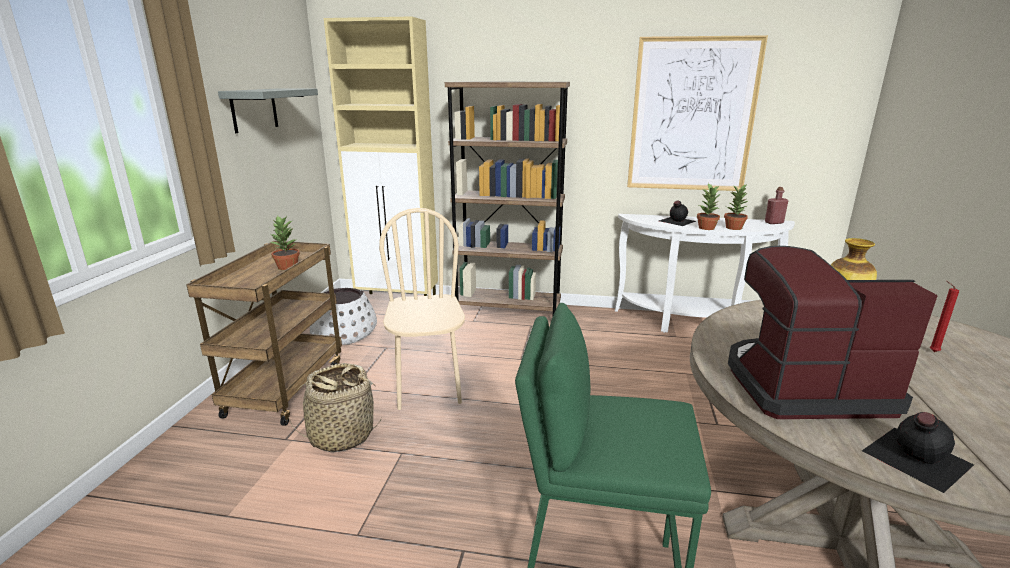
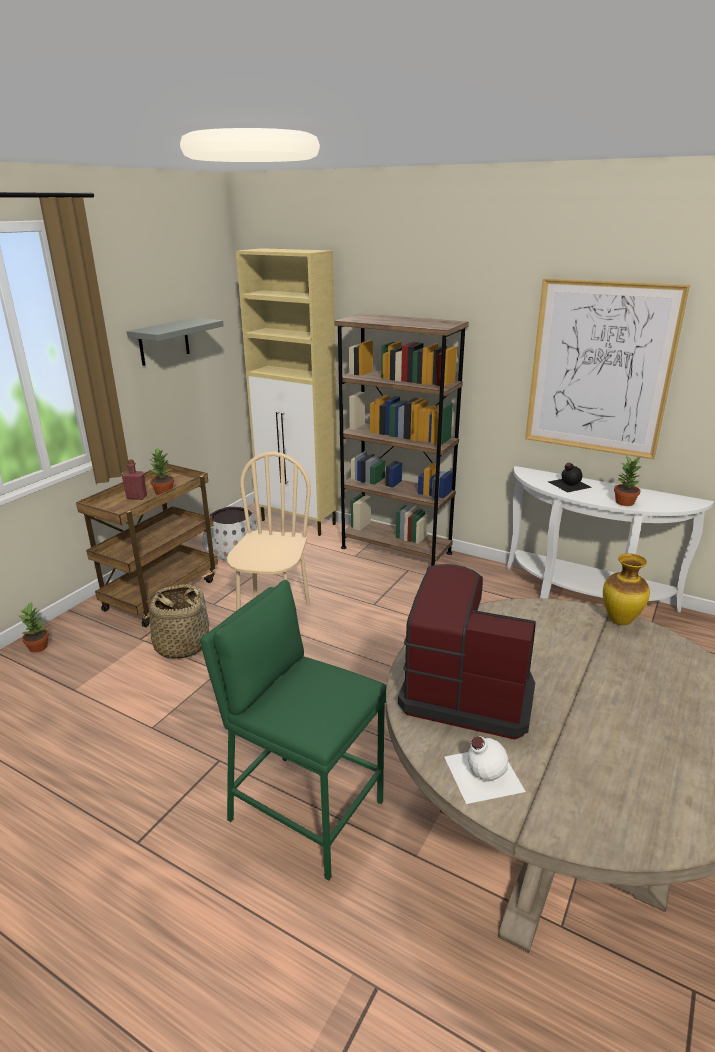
camera: 20 degrees right, 5 degrees up
potted plant [697,182,722,230] -> potted plant moved to [19,603,49,653]
red bottle [765,187,788,224] -> red bottle moved to [122,459,147,500]
black bottle [862,412,974,493] -> white bottle [445,737,526,804]
red candle [930,281,959,352] -> none

